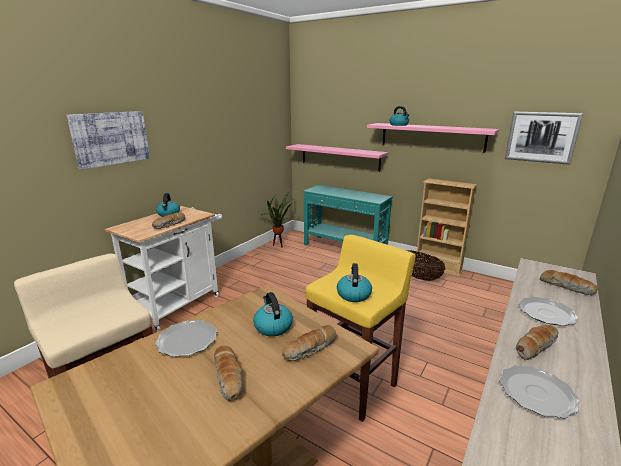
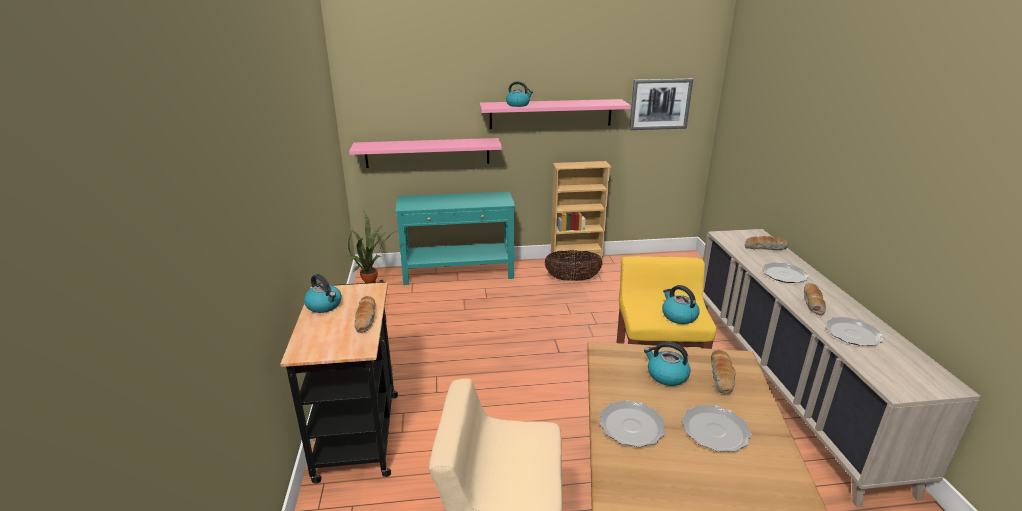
camera: 40 degrees left, 5 degrees up
picture [67,111,150,170] -> none
white cart [105,206,222,332] -> black cart [280,280,398,484]
bread [214,346,242,401] -> plate [681,405,752,452]

